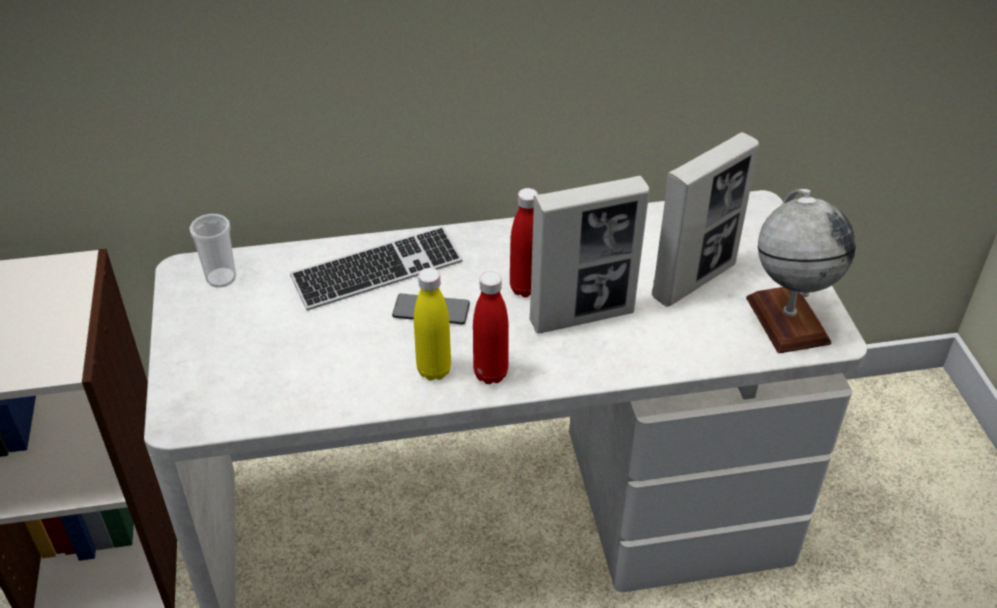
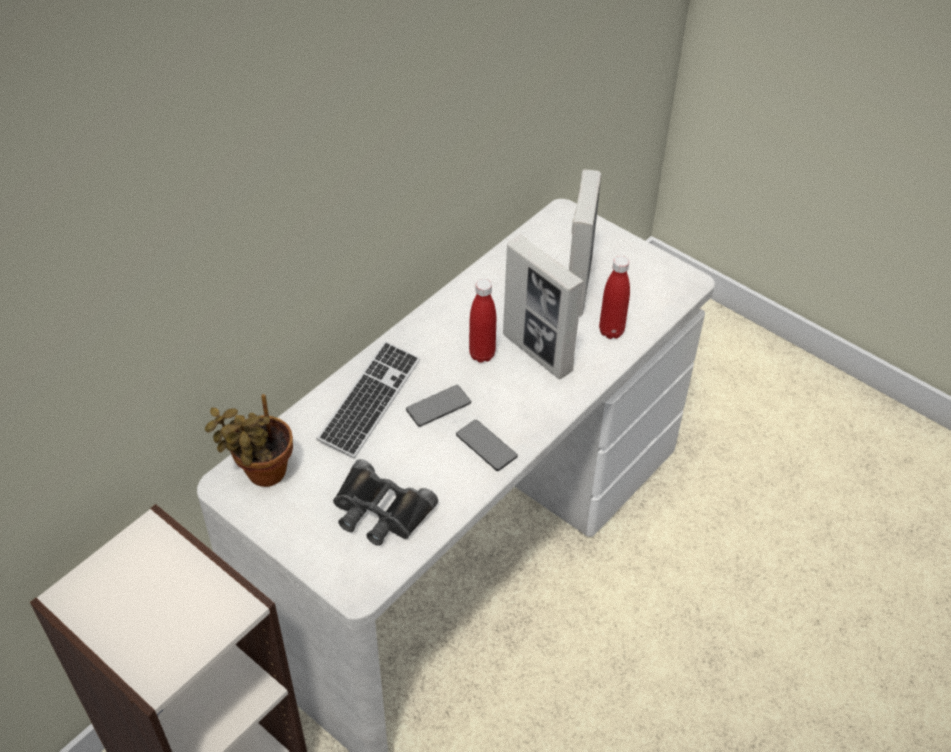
camera: 40 degrees left, 5 degrees up
cup [189,214,236,288] -> potted plant [205,394,293,487]
yellow bottle [414,268,451,381] -> phone [456,420,518,471]
red bottle [473,271,509,384] -> red bottle moved to [599,256,630,339]
picture frame [530,176,649,334] -> picture frame turned 105 degrees clockwise [503,235,584,379]
globe [746,189,856,353] -> none
none -> black binoculars [333,459,438,546]

